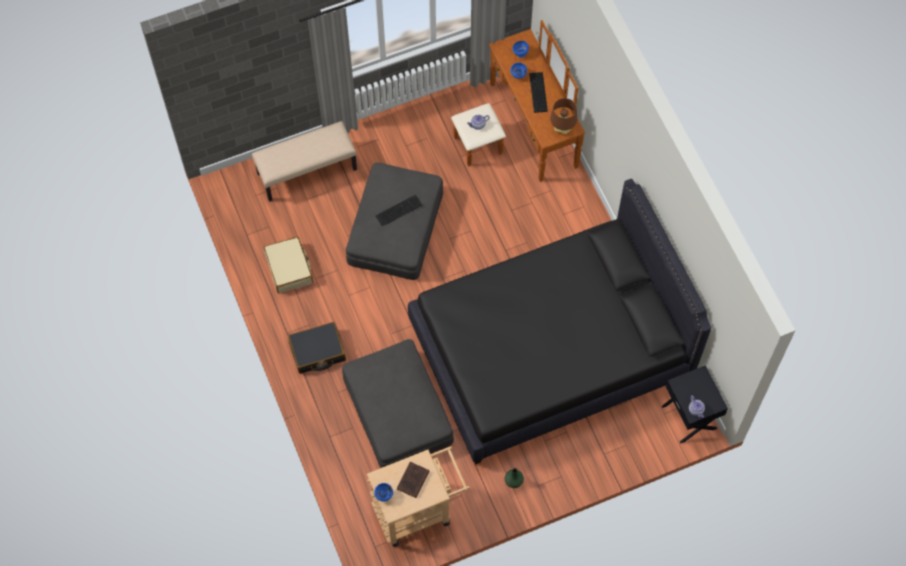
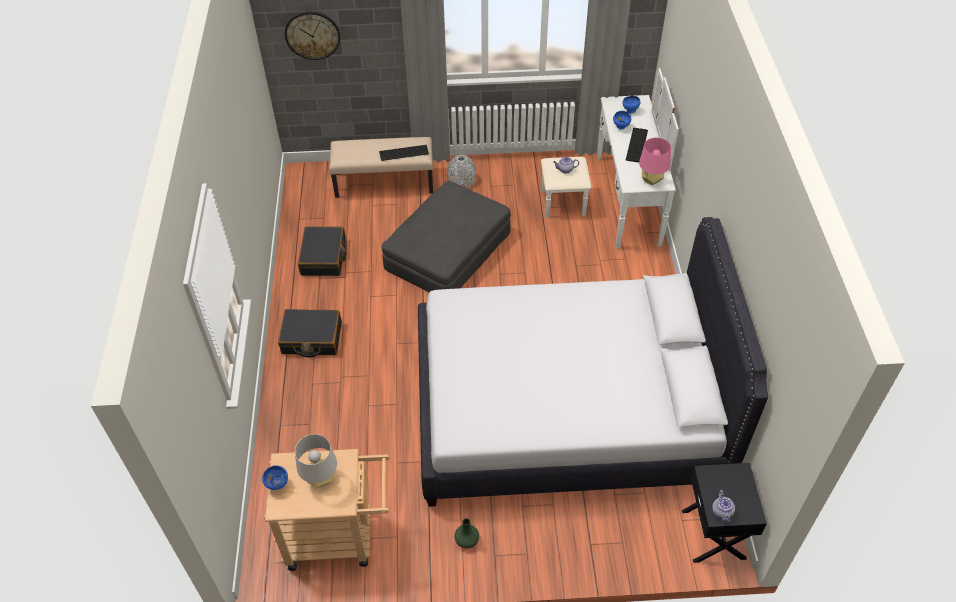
camera: 20 degrees right, 15 degrees down
beige suitcase [263,236,313,294] -> black suitcase [298,226,346,276]
grey ottoman [342,339,454,468] -> none
keyboard [376,195,422,226] -> keyboard moved to [379,145,429,161]
brown book [397,462,430,498] -> grey table lamp [295,434,337,488]
black bed [408,179,711,465] -> white bed [418,217,768,507]
brown dresser [451,20,585,182] -> white dresser [541,68,679,249]
brown table lamp [550,98,577,134] -> pink table lamp [639,138,671,185]
none -> wall clock [285,11,340,60]
none -> grey vase [447,155,476,188]

